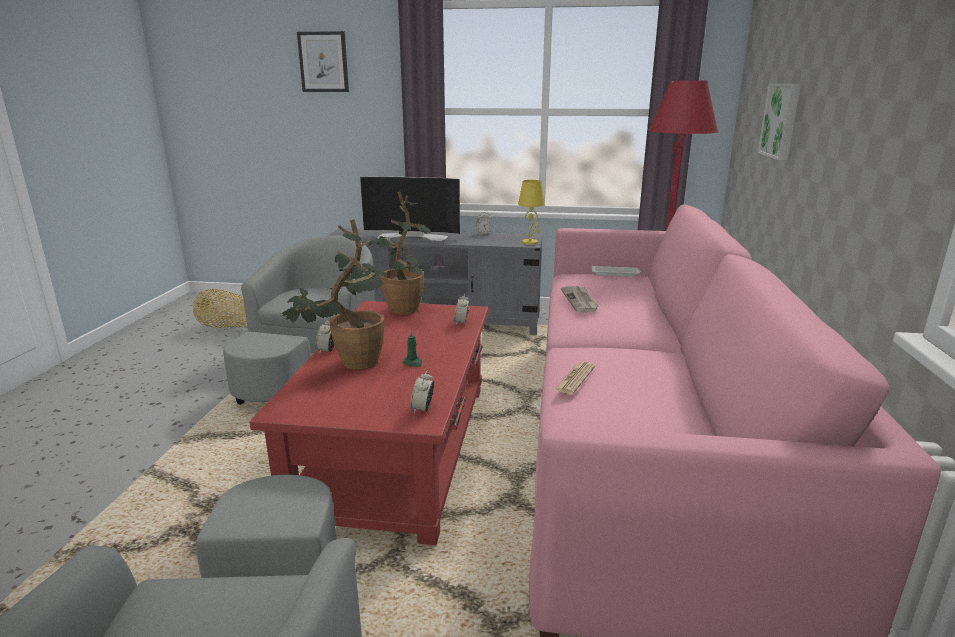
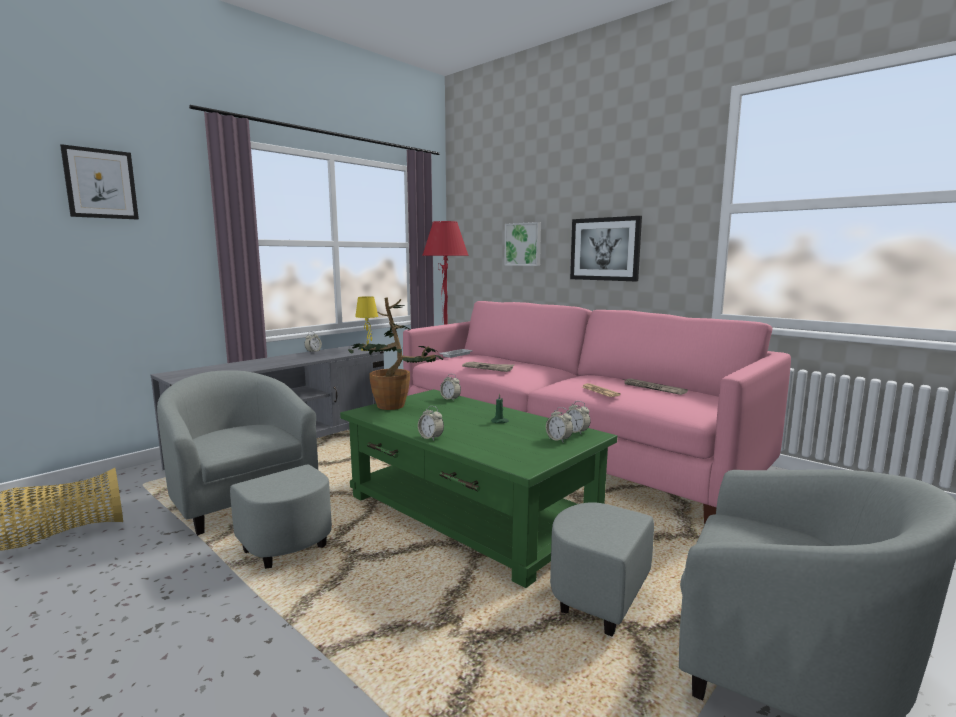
camera: 55 degrees left, 10 degrees down
red coffee table [249,301,488,545] -> green coffee table [340,389,618,588]
potted plant [282,219,387,370] -> none
television [360,176,460,241] -> none
none -> alarm clock [546,407,573,443]
none -> picture [570,216,642,281]
none -> newspaper [623,379,688,395]

